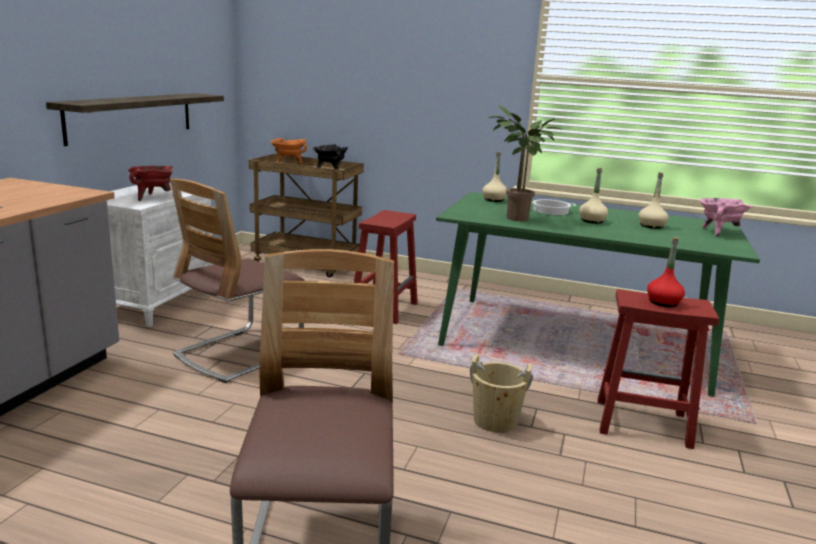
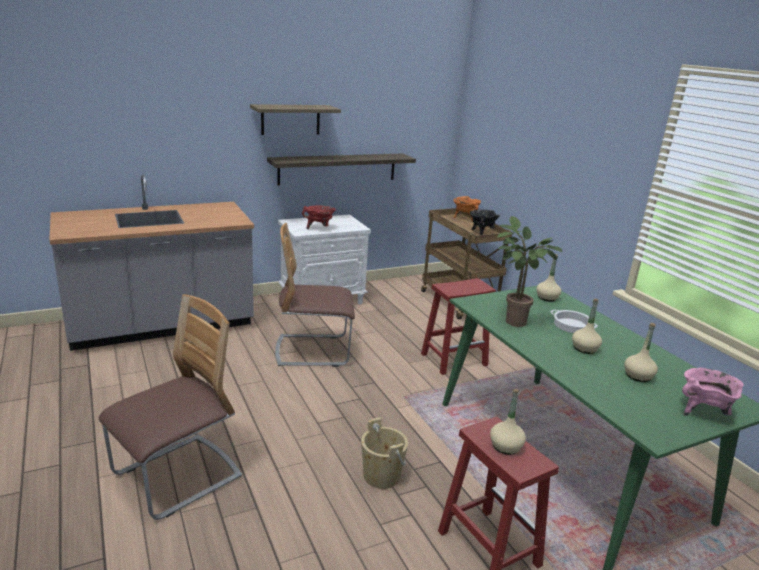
camera: 45 degrees right, 5 degrees up
red bottle [647,237,685,307] -> beige bottle [490,389,526,455]
none -> shelf [250,104,341,135]

